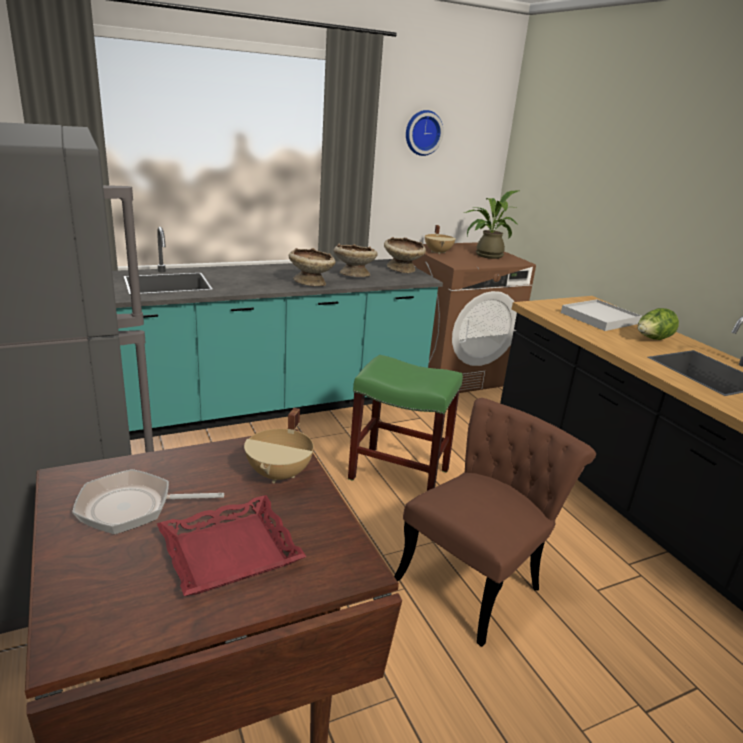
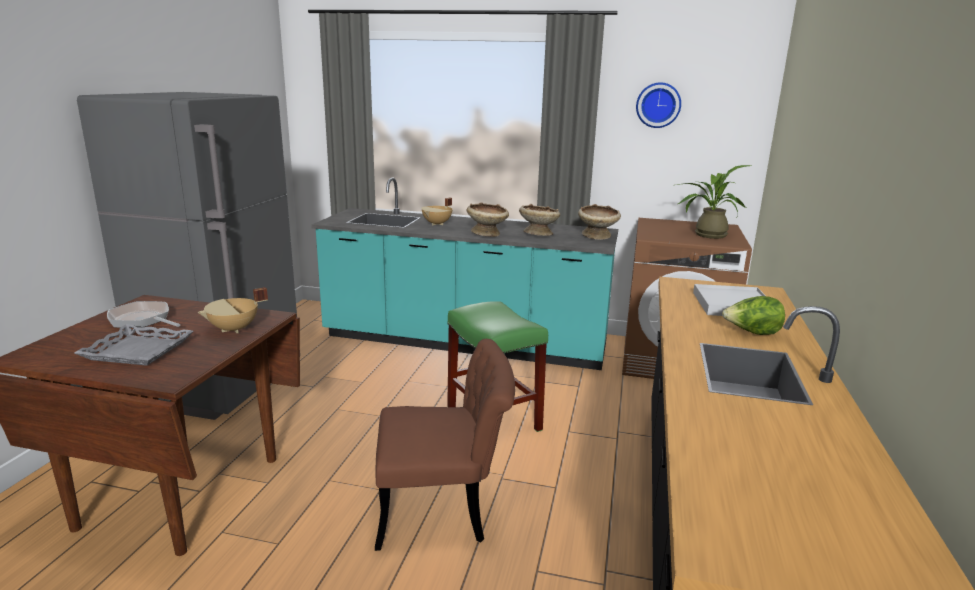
camera: 40 degrees right, 5 degrees down
red tray [157,495,306,596] -> grey tray [74,324,193,366]
beige cooking pot [425,225,456,254] -> beige cooking pot moved to [421,198,453,225]

